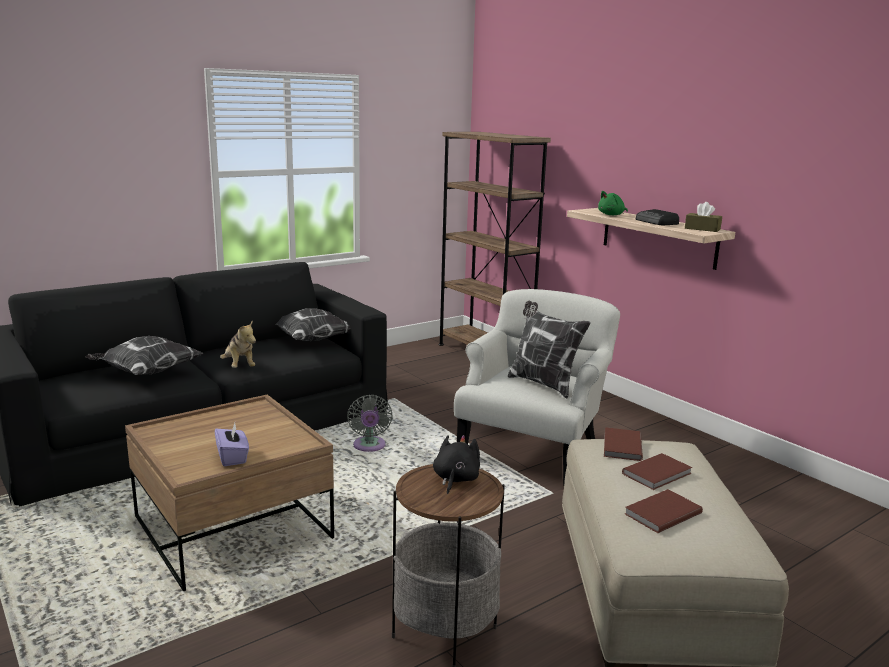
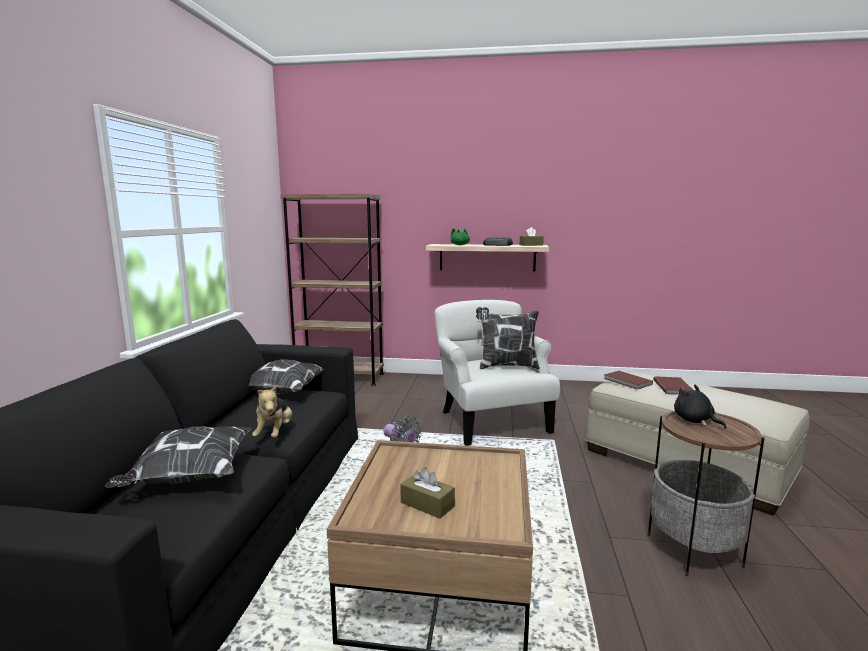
camera: 45 degrees left, 5 degrees down
purple tissue box [215,423,249,466] -> none
plush toy [220,320,256,368] -> plush toy turned 75 degrees clockwise [252,385,292,438]
brown book [625,489,703,533] -> none
none -> brown tissue box [400,467,455,519]

